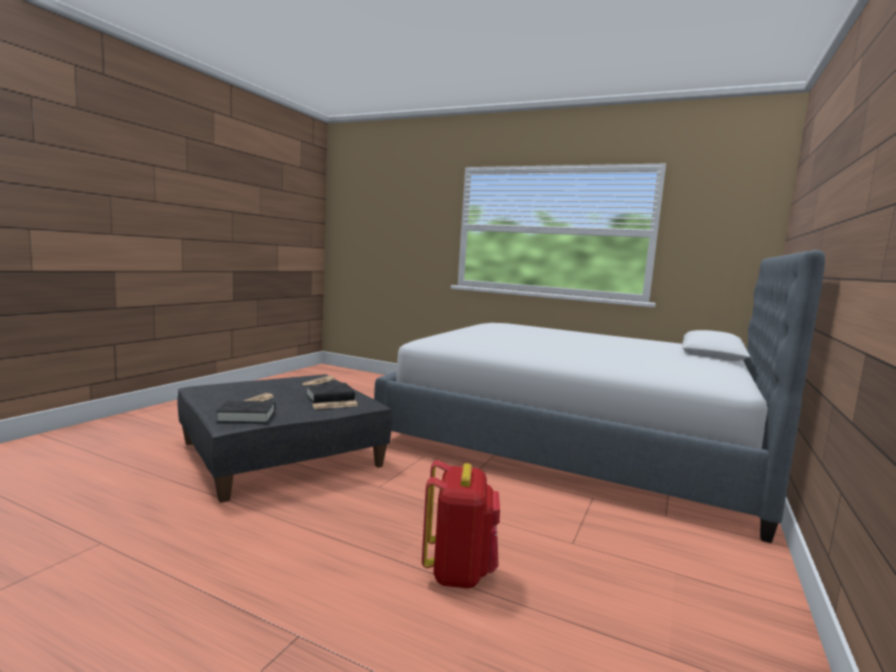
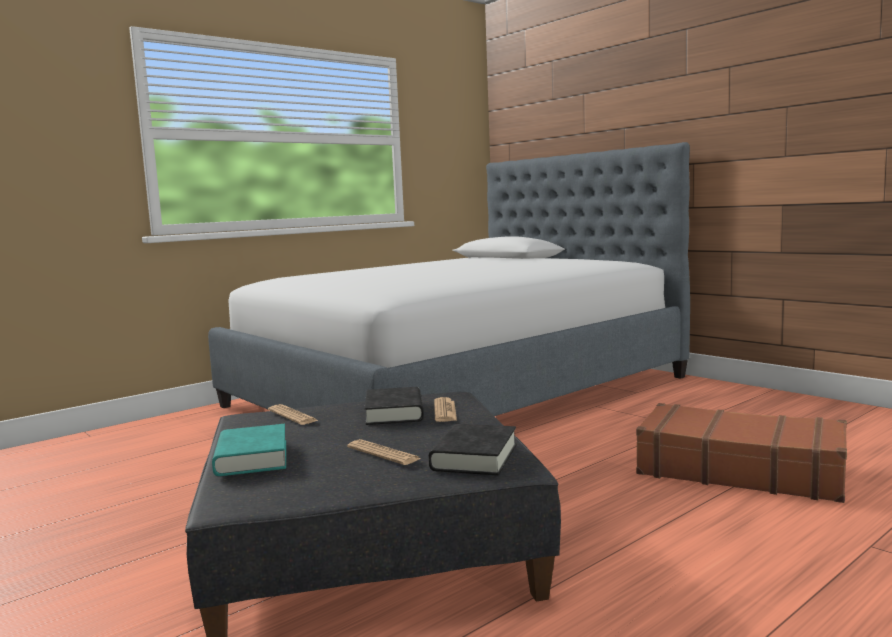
camera: 65 degrees left, 0 degrees up
red backpack [422,460,500,589] -> brown suitcase [636,403,847,503]
none -> turquoise book [212,424,286,476]

